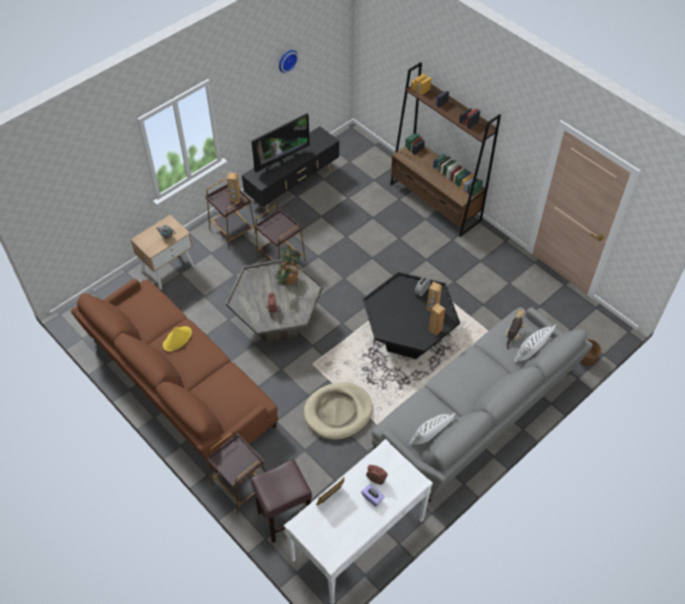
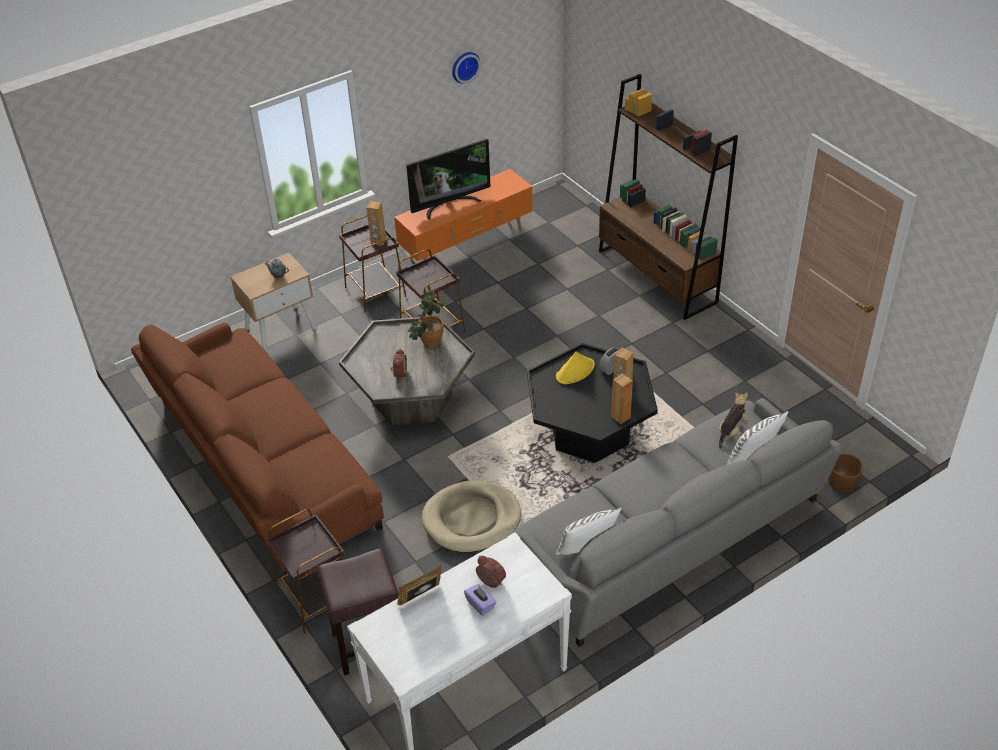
camera: 10 degrees right, 10 degrees down
yellow hat [163,326,192,352] -> yellow hat moved to [556,352,595,384]
black tv stand [242,126,339,213] -> orange tv stand [394,169,533,261]

